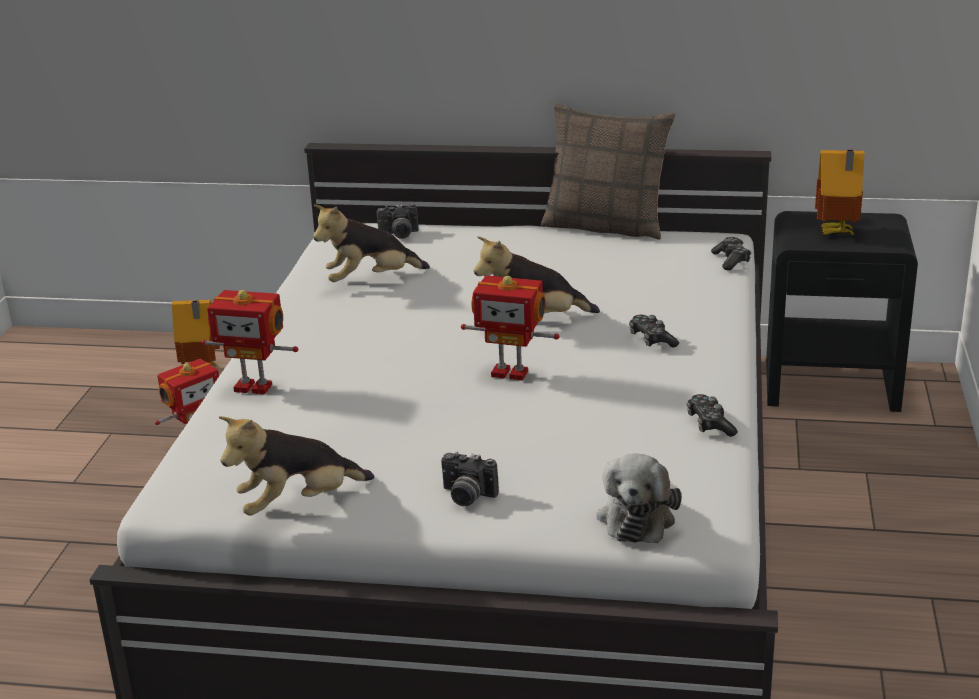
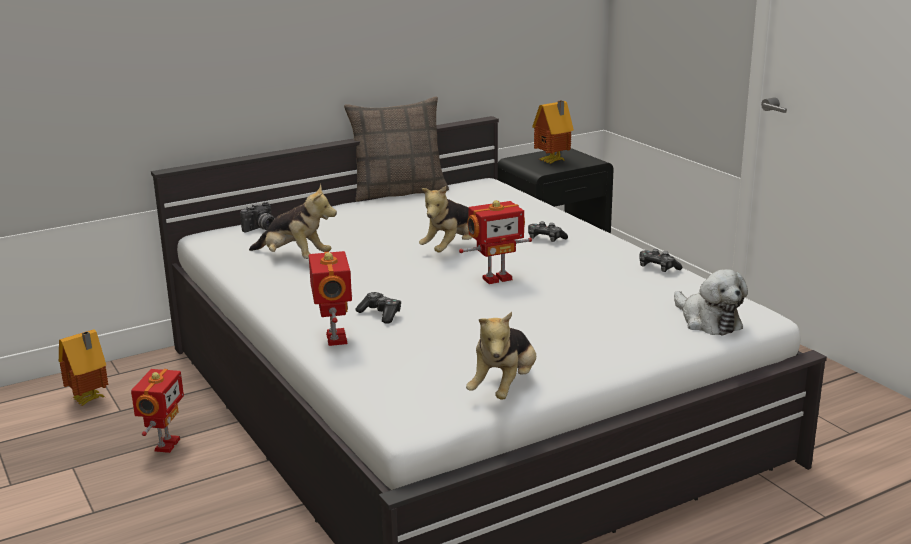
camera: 40 degrees left, 5 degrees down
toy robot [202,290,298,395] -> toy robot turned 75 degrees counterclockwise [309,251,352,346]
plush toy [313,205,430,282] -> plush toy turned 90 degrees counterclockwise [249,184,337,259]
camera [441,452,499,506] -> none
game controller [711,237,751,270] -> game controller moved to [355,292,401,324]

